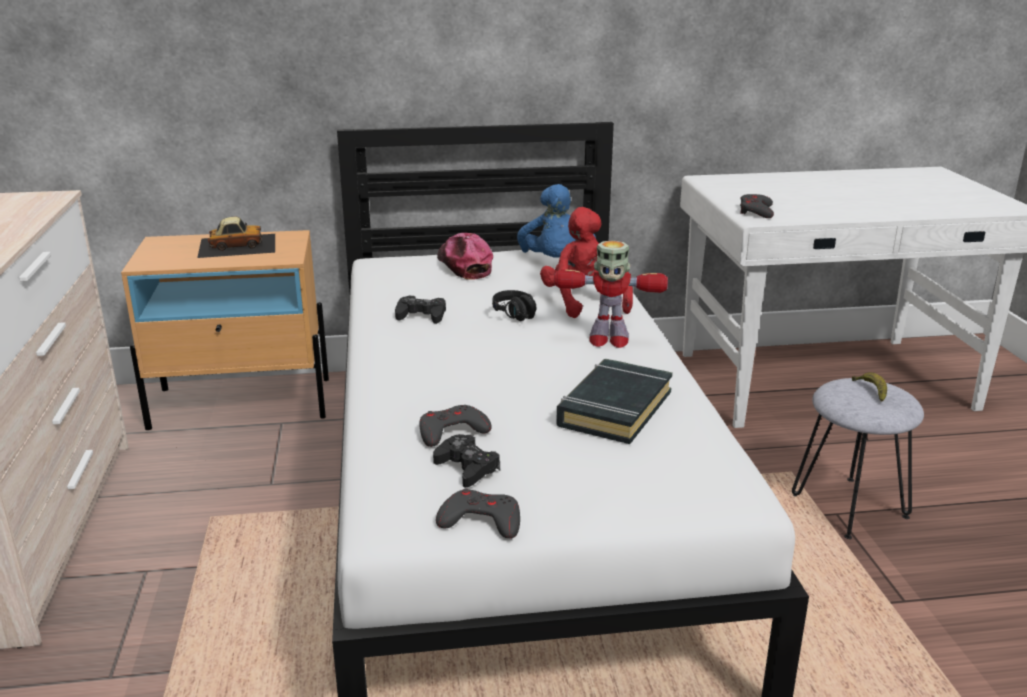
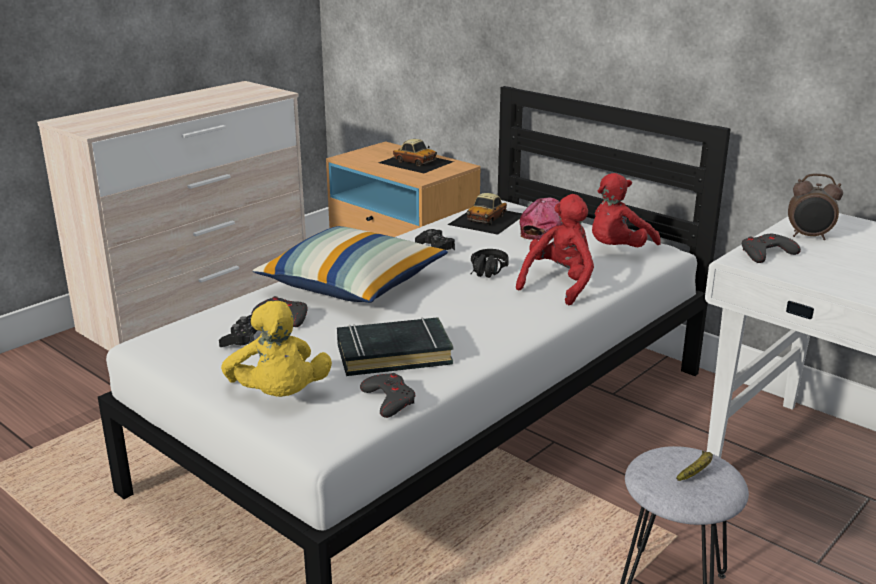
camera: 50 degrees right, 0 degrees up
grey game controller [436,489,520,539] -> grey game controller moved to [360,373,415,418]
blue plush toy [517,184,596,258] -> red plush toy [592,173,661,247]
toy robot [554,240,668,348] -> none
none -> yellow plush toy [221,301,332,397]
none -> pillow [253,226,448,303]
none -> toy car [448,193,522,235]
none -> alarm clock [788,173,843,240]

